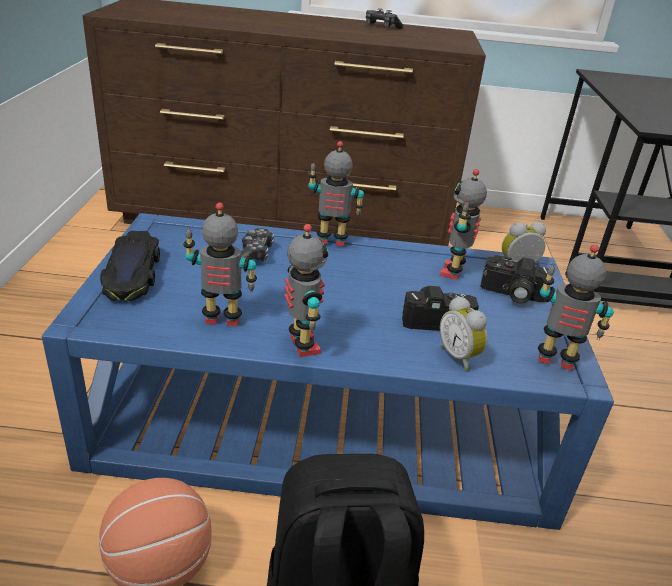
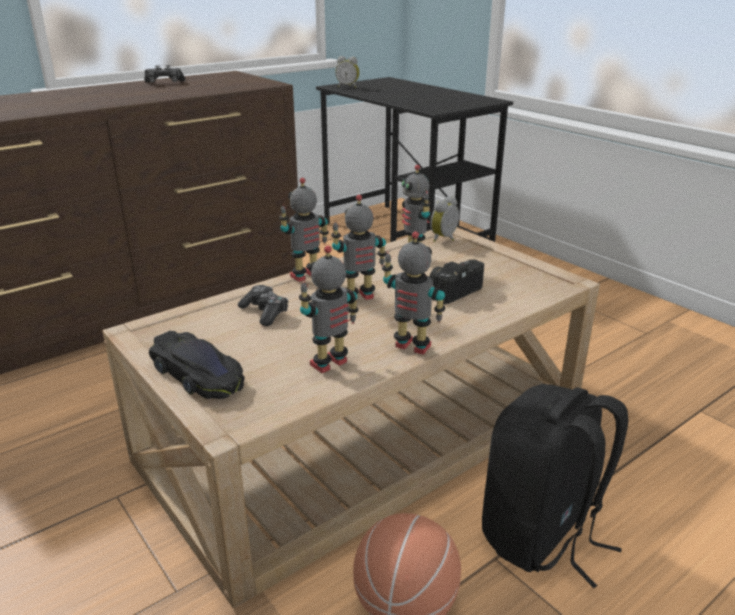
camera: 40 degrees left, 5 degrees down
blue coffee table [42,213,614,530] -> beige coffee table [102,227,600,608]
alarm clock [440,296,488,371] -> alarm clock moved to [335,56,360,88]
camera [480,255,548,304] -> none
toy robot [538,245,614,370] -> toy robot moved to [331,194,387,302]

